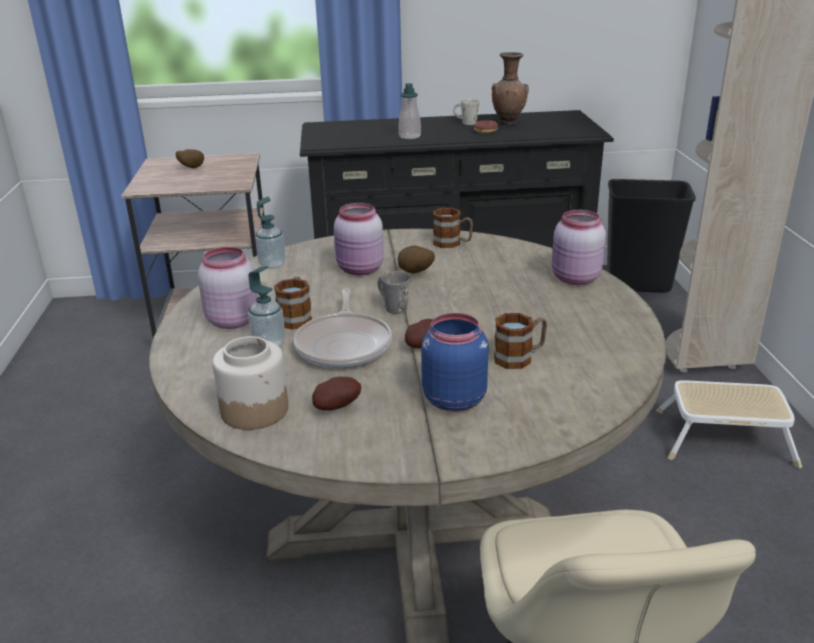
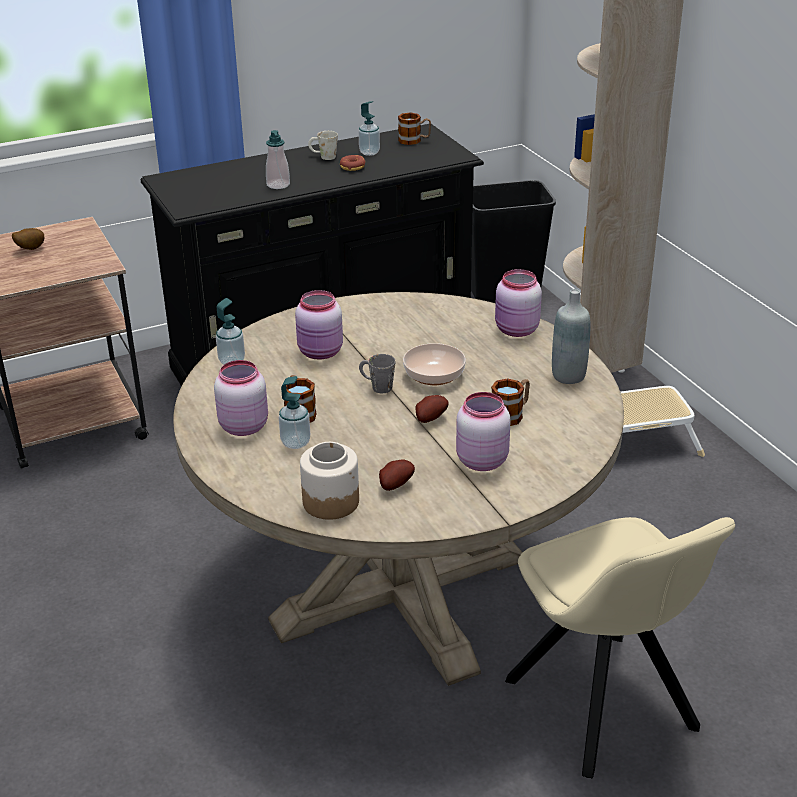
camera: 20 degrees left, 5 degrees up
frying pan [294,288,392,368] -> none
potato [398,246,435,274] -> none
blue jar [421,313,489,412] -> pink jar [456,392,510,471]
mug [433,208,473,248] -> mug moved to [398,112,431,145]
brown vase [492,52,529,126] -> soap dispenser [358,101,380,156]
none -> bowl [403,343,466,385]
none -> grey bottle [552,289,590,384]

